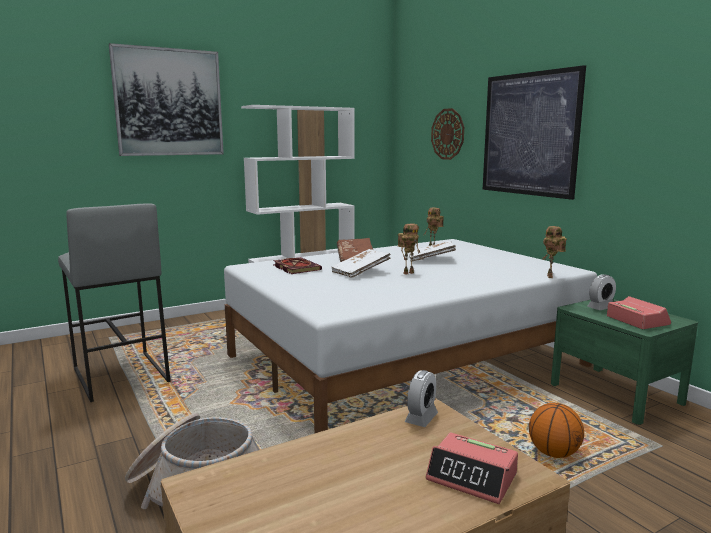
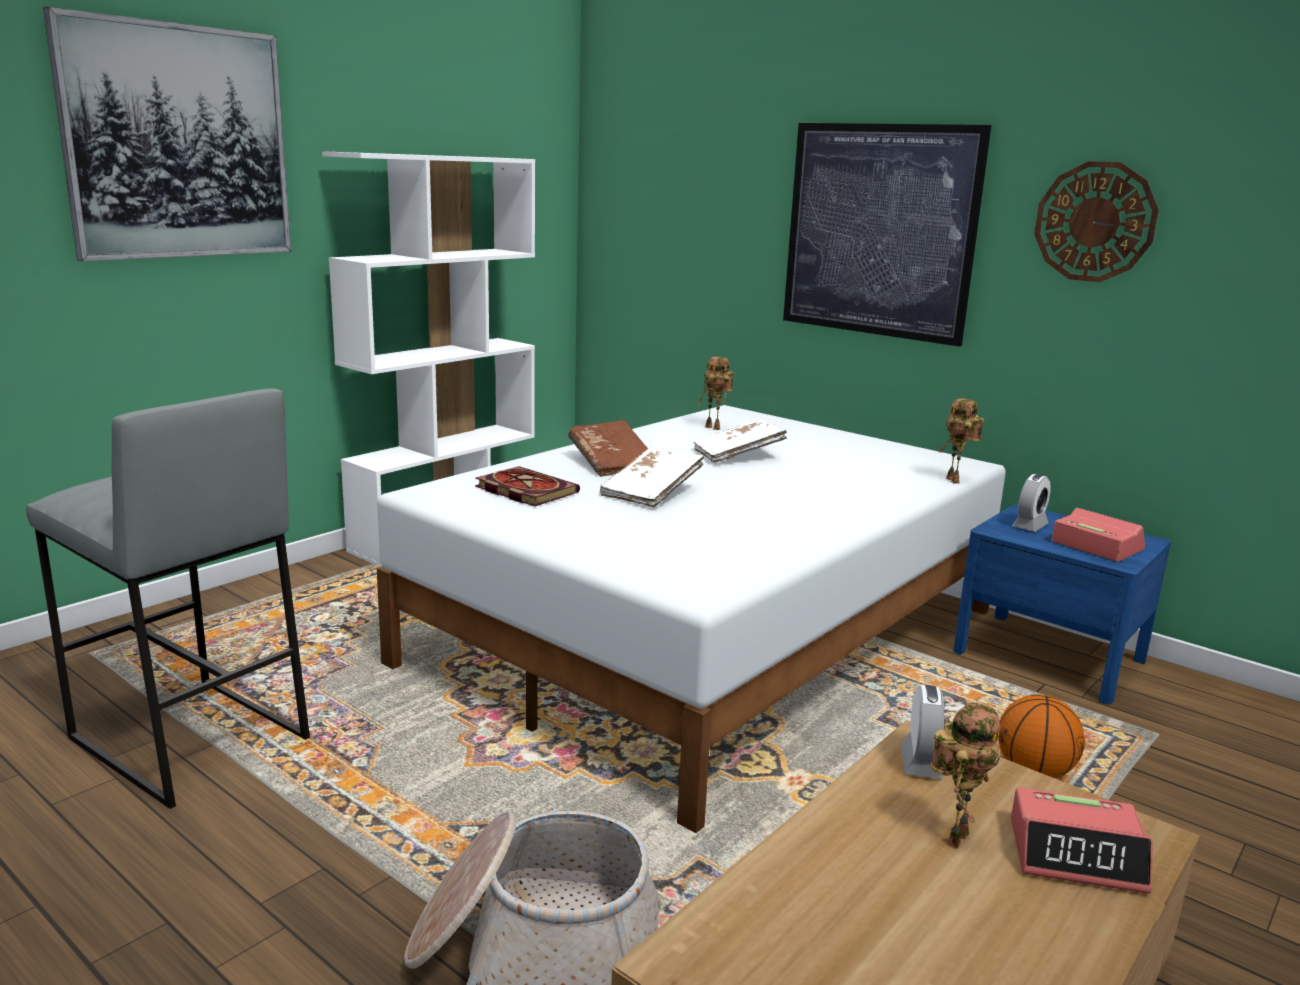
camera: 20 degrees left, 5 degrees up
toy robot [398,223,420,275] -> toy robot moved to [930,703,1000,849]
wall clock [431,108,464,160] -> wall clock moved to [1034,161,1159,282]
green nightstand [551,299,698,425] -> blue nightstand [953,504,1171,704]

